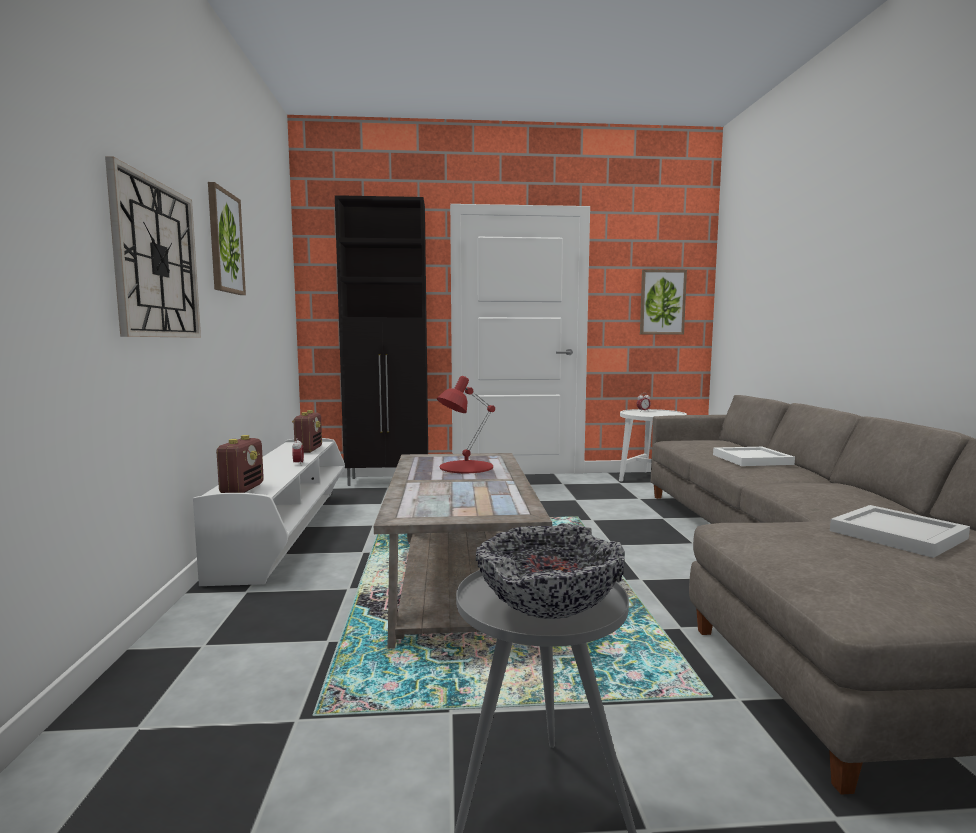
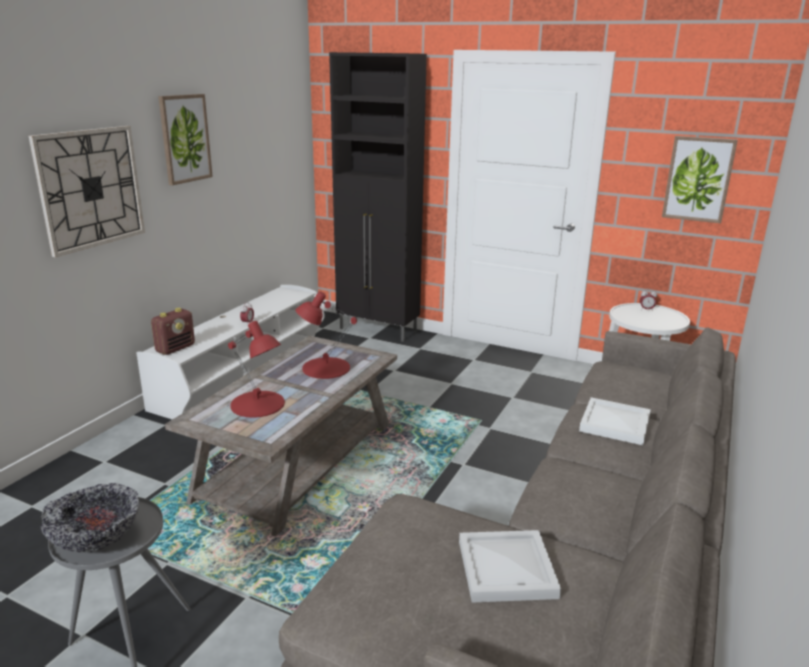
camera: 30 degrees right, 15 degrees up
radio [292,410,322,453] -> none
none -> red table lamp [228,321,285,418]

